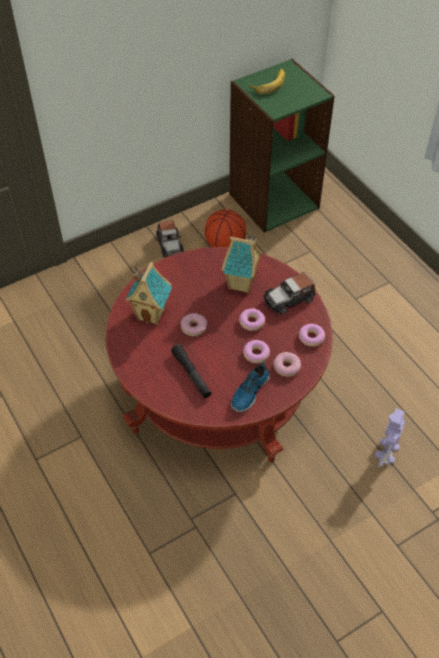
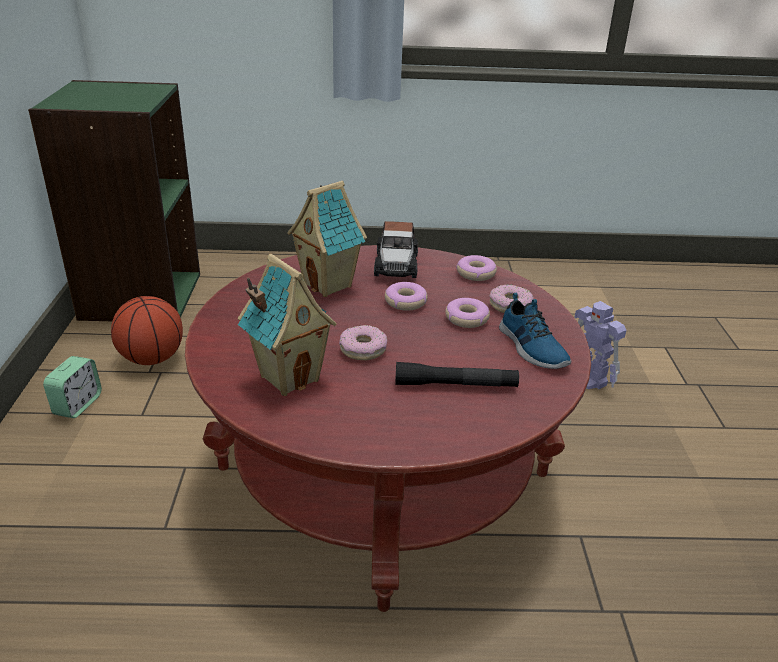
camera: 60 degrees left, 20 degrees down
toy car [156,220,184,257] -> alarm clock [43,356,102,418]
banana [249,69,285,94] -> none

